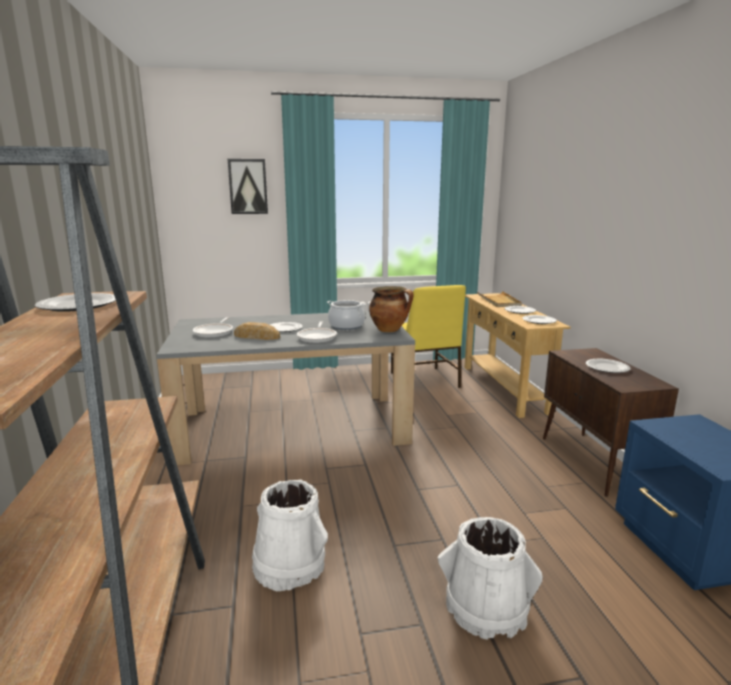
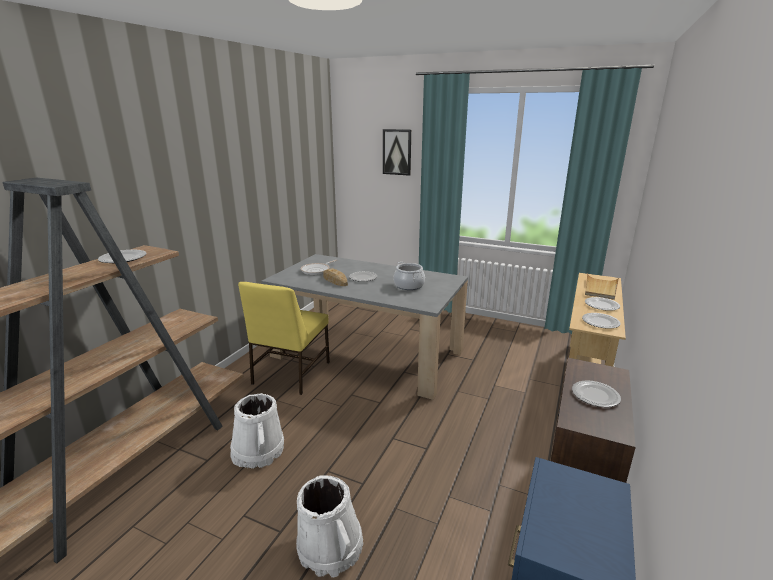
camera: 35 degrees right, 5 degrees up
frying pan [297,321,337,343] -> none
cooking pot [369,286,414,332] -> none
yellow chair [391,285,466,388] -> yellow chair moved to [238,282,330,395]

